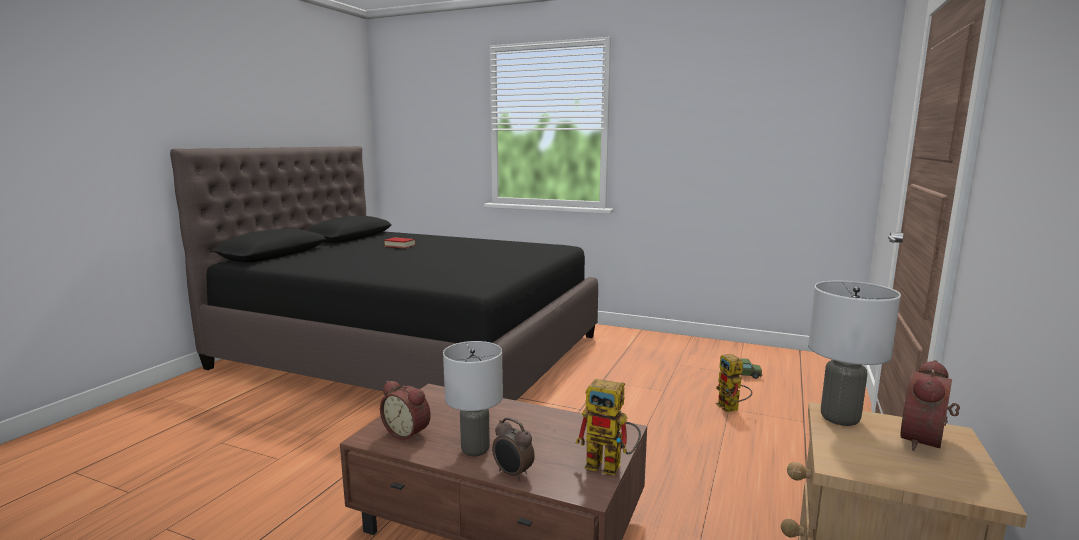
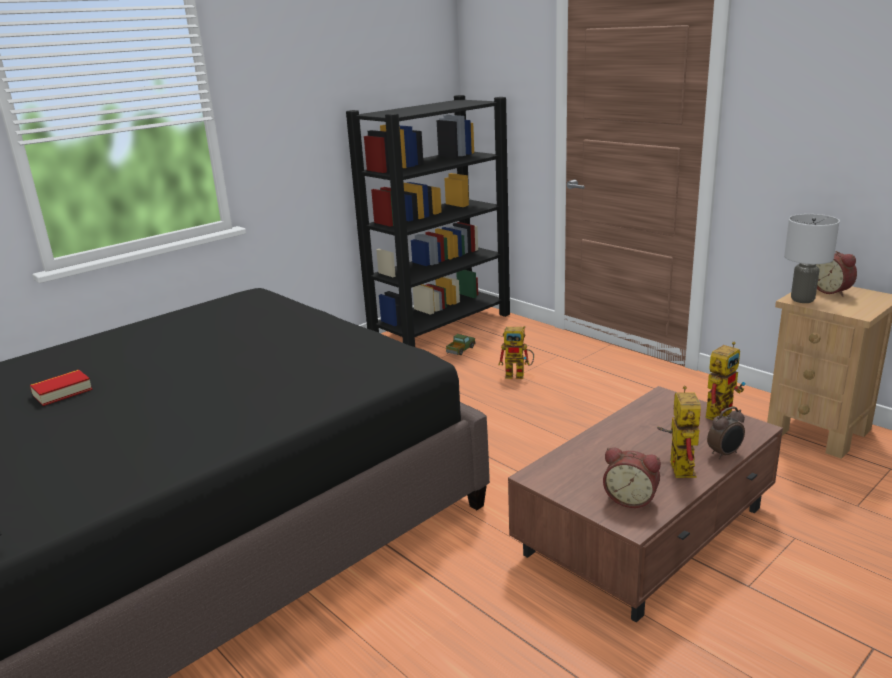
camera: 65 degrees left, 10 degrees up
alarm clock [380,381,431,441] -> alarm clock turned 60 degrees clockwise [603,447,661,508]
white table lamp [443,341,503,457] -> toy robot [657,386,701,478]
none -> black bookcase [346,95,510,347]

